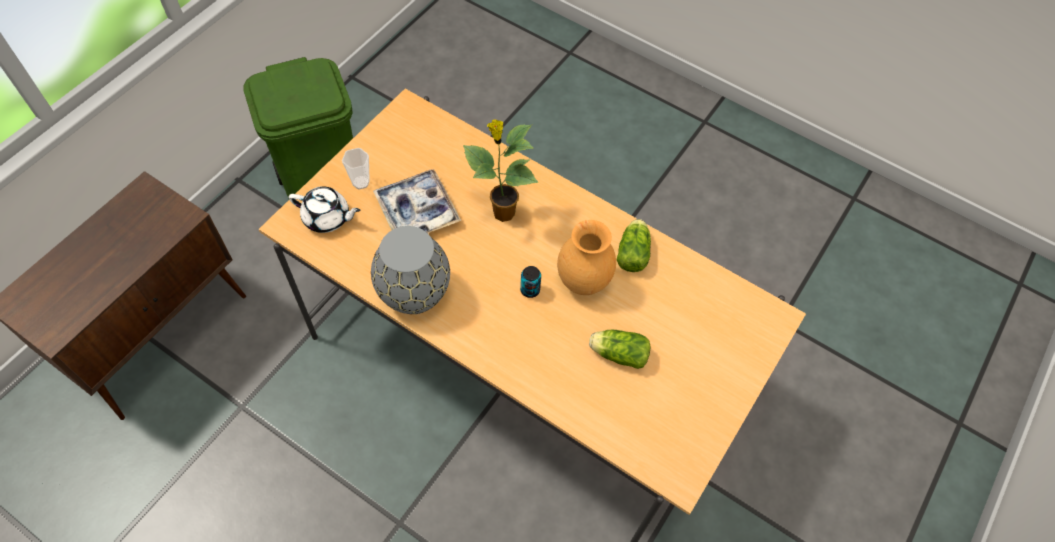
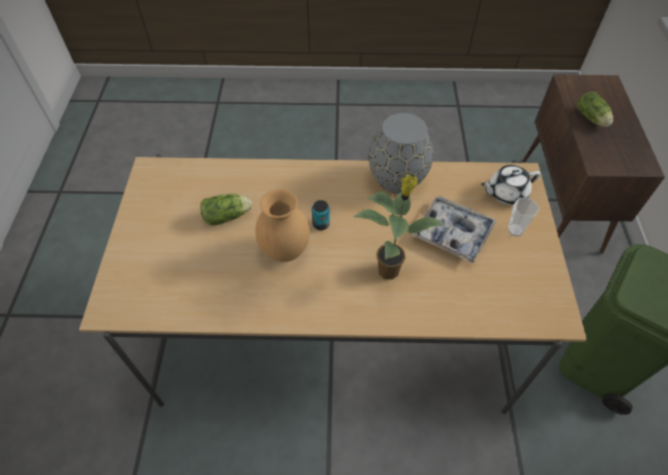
camera: 150 degrees right, 5 degrees down
lettuce [617,219,651,272] -> lettuce moved to [577,91,613,127]

